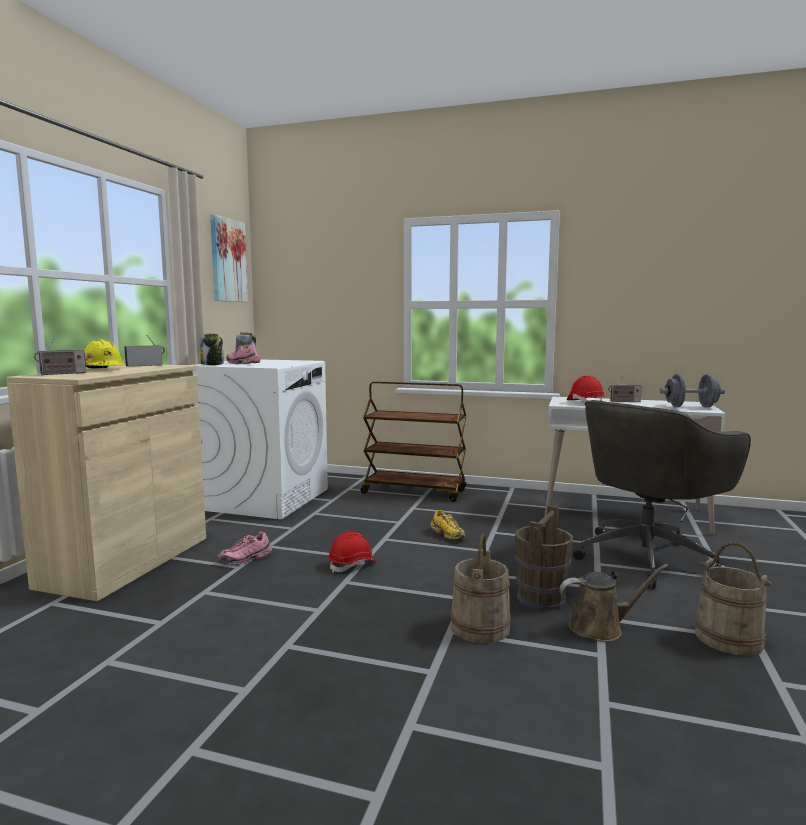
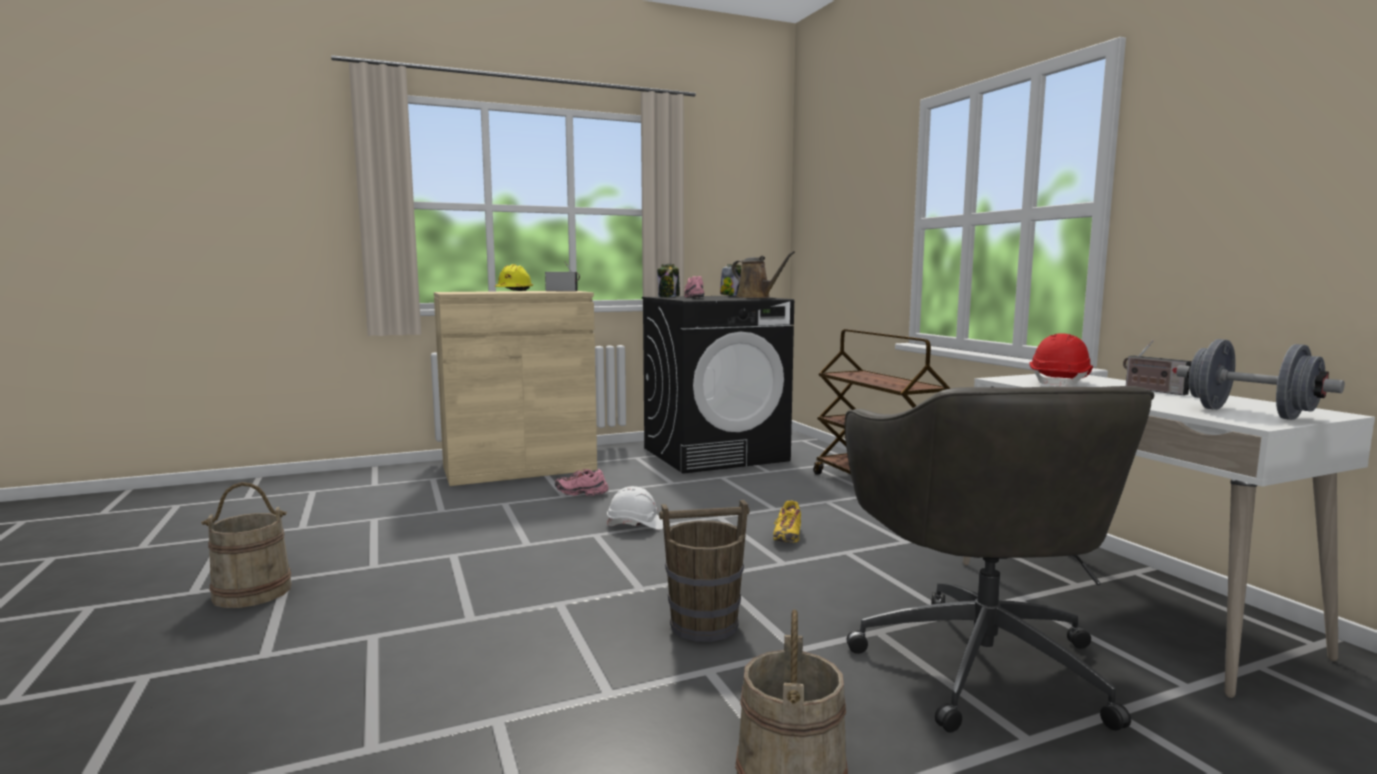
camera: 50 degrees right, 0 degrees up
radio [34,338,86,375] -> none
white washing machine [192,359,328,519] -> black washing machine [642,296,794,474]
picture [210,214,248,302] -> none
red hard hat [328,532,377,573] -> white hard hat [607,486,663,530]
beige bucket [450,534,511,643] -> beige bucket moved to [201,482,292,608]
brown watering can [559,564,669,642] -> brown watering can moved to [731,251,795,298]
grey office chair [573,400,751,589] -> grey office chair turned 105 degrees counterclockwise [844,386,1154,733]

